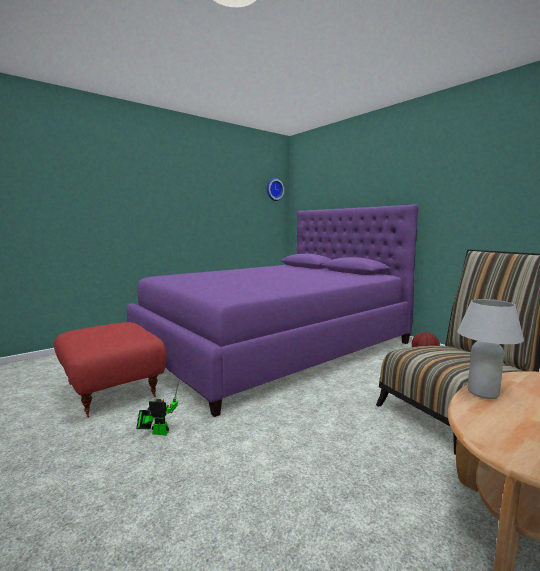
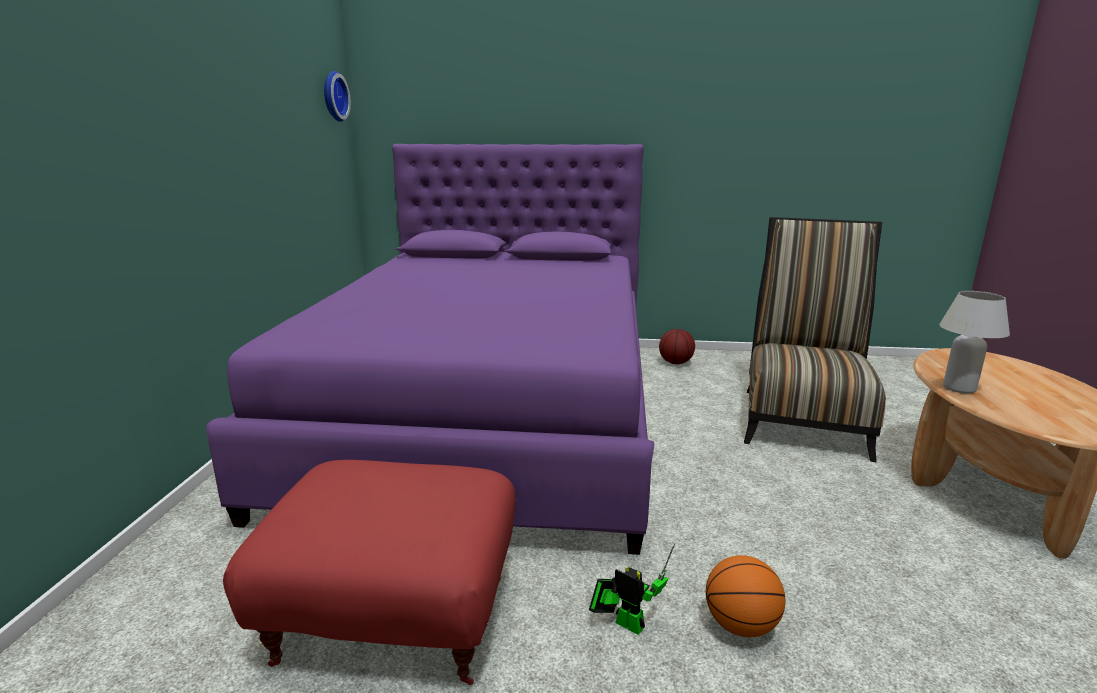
camera: 45 degrees left, 10 degrees up
toy robot [136,380,179,435] -> toy robot turned 75 degrees clockwise [589,543,675,635]
none -> basketball [706,555,785,637]

